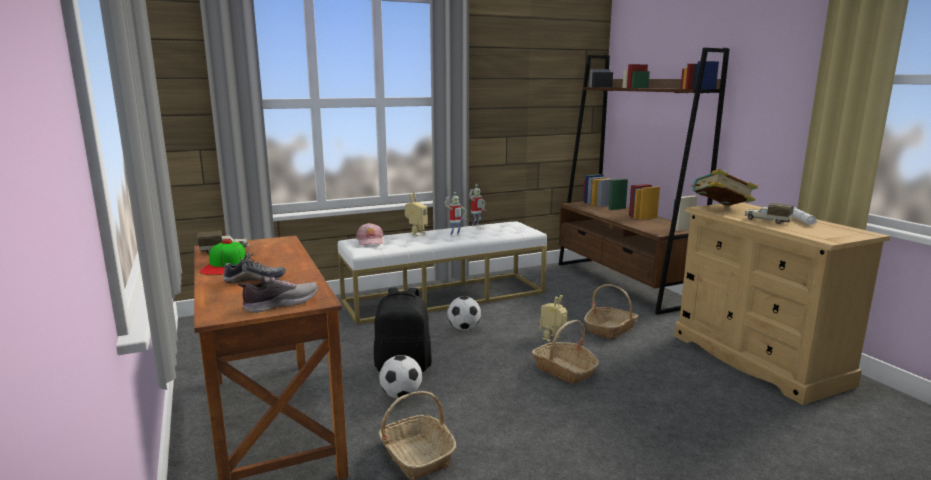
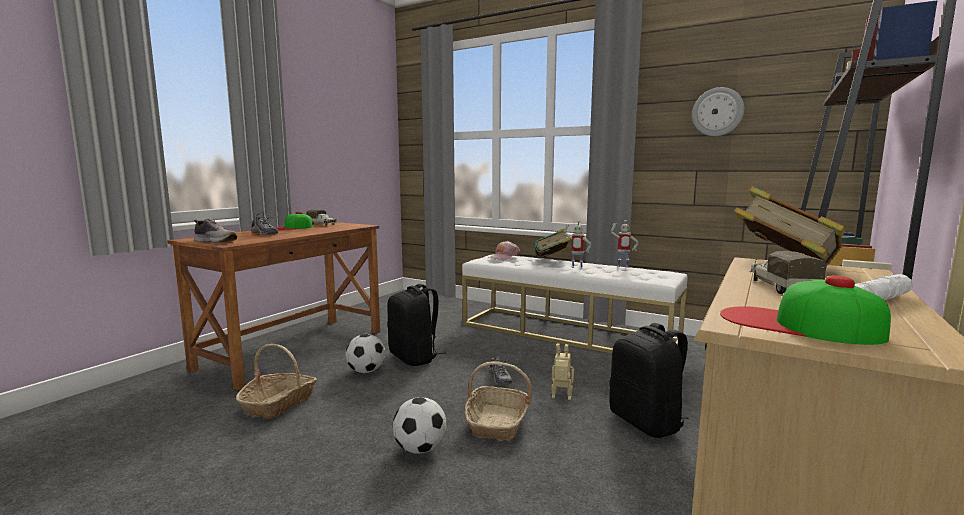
camera: 55 degrees right, 5 degrees down
toy robot [405,193,428,236] -> book [534,228,571,258]
football [447,296,481,330] -> football moved to [393,397,447,454]
basket [584,284,638,339] -> black backpack [609,323,689,438]
none -> shoe [489,356,512,385]
none -> wall clock [692,87,744,136]
none -> cap [720,275,891,345]

